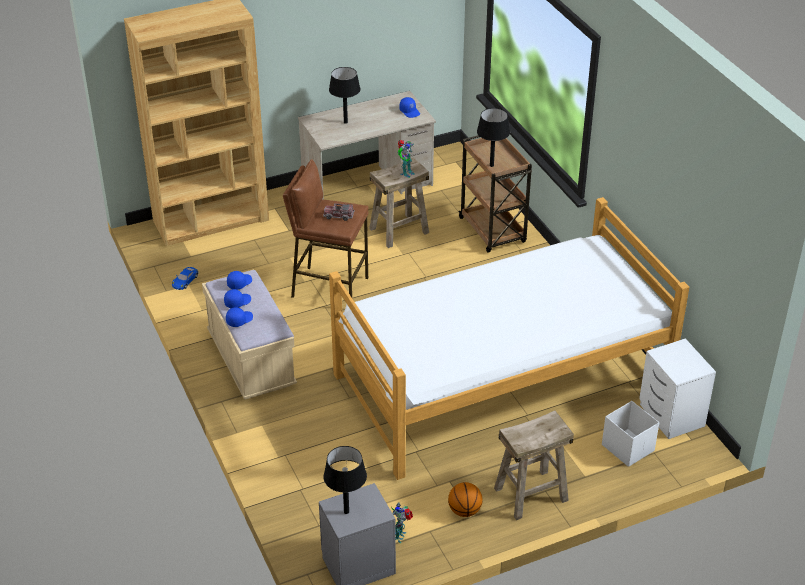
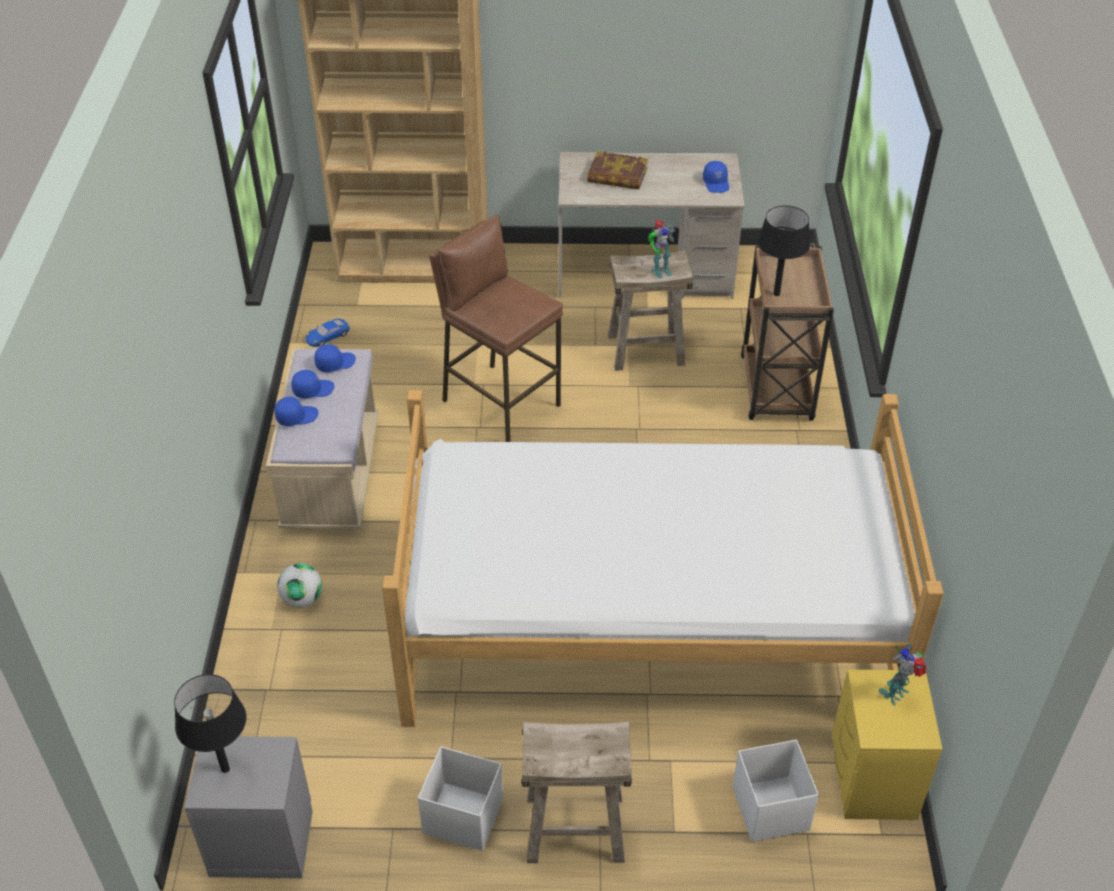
camera: 25 degrees right, 5 degrees up
toy truck [323,203,355,221] -> none
black table lamp [329,67,361,124] -> book [587,151,648,189]
toy robot [391,502,413,543] -> toy robot moved to [879,643,926,706]
basketball [448,482,483,517] -> white storage box [418,746,503,851]
white nightstand [639,338,716,439] -> yellow nightstand [832,670,943,820]
none -> football [277,563,322,608]

